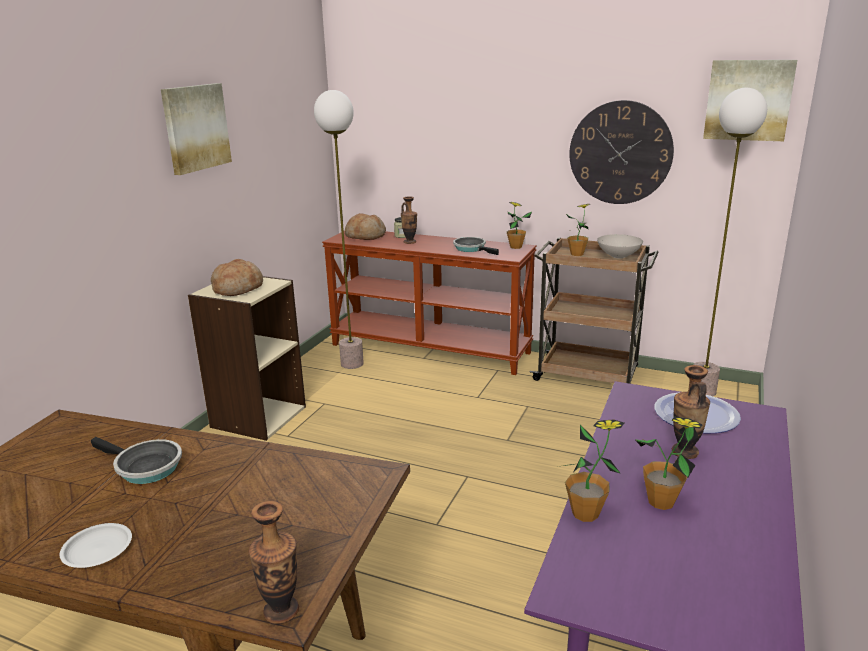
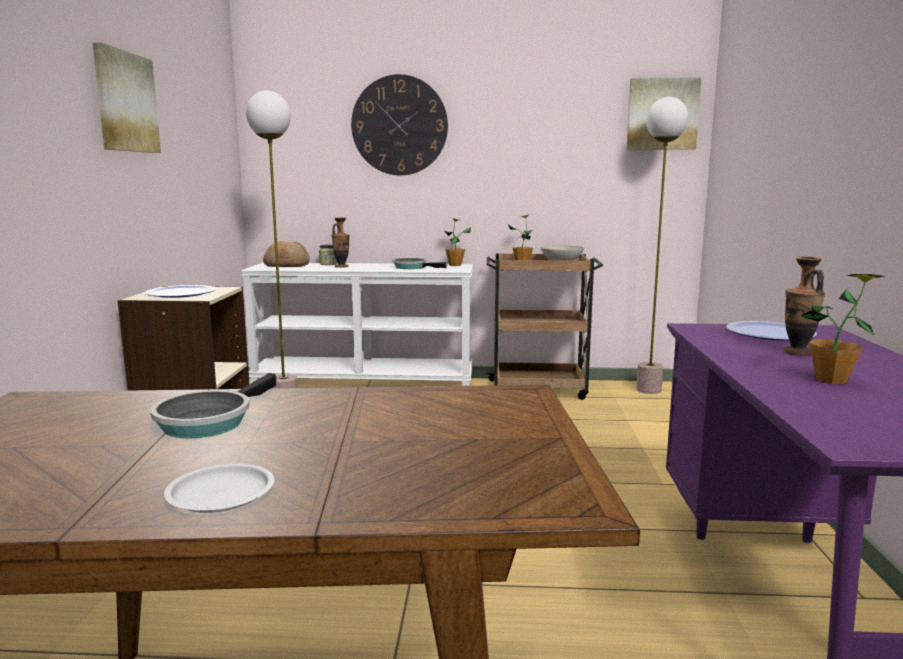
camera: 20 degrees left, 10 degrees down
frying pan [91,437,182,484] -> frying pan turned 105 degrees clockwise [150,373,276,438]
bread [211,259,263,296] -> plate [144,285,216,298]
vase [249,501,299,624] -> none
brown console table [322,231,536,375] -> white console table [241,263,473,386]
potted plant [557,419,625,522] -> none
wall clock [569,100,674,204] -> wall clock moved to [351,74,448,175]

